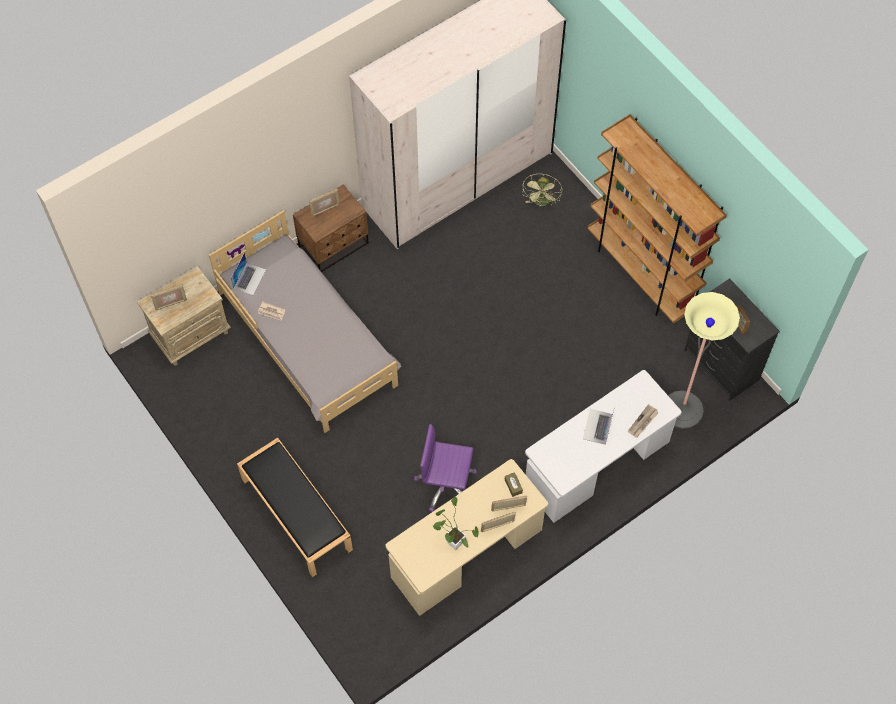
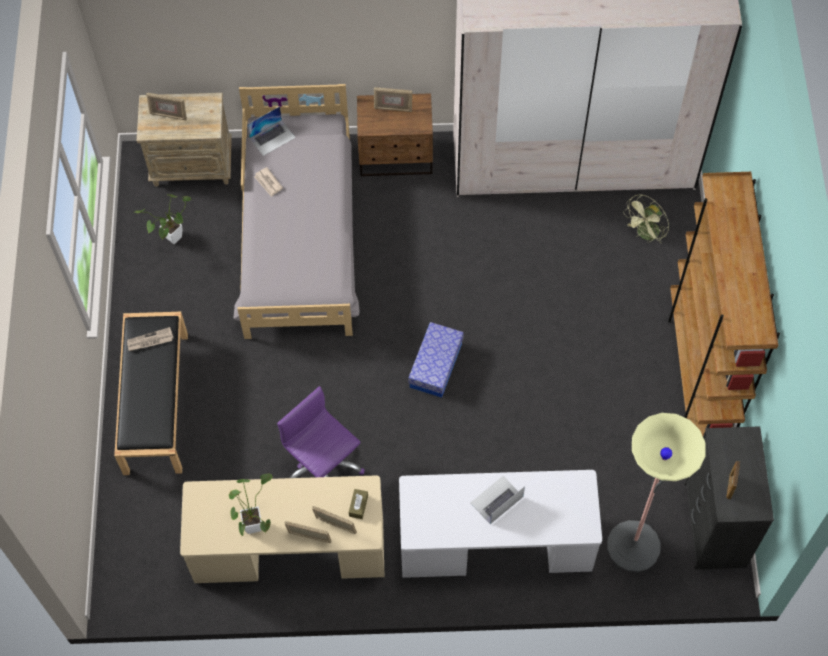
camera: 35 degrees right, 0 degrees up
newspaper [628,404,659,438] -> newspaper moved to [127,327,174,351]
none -> potted plant [133,194,191,244]
none -> storage box [408,322,464,398]

